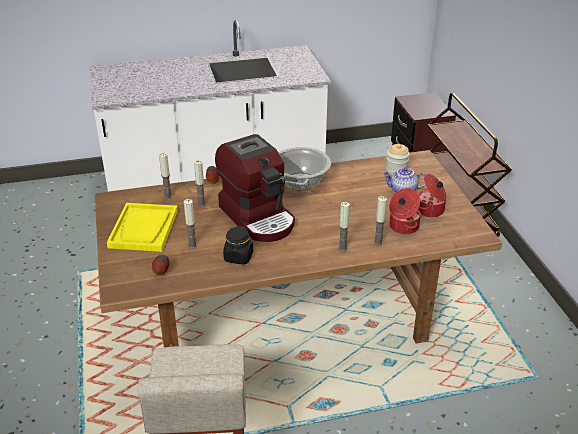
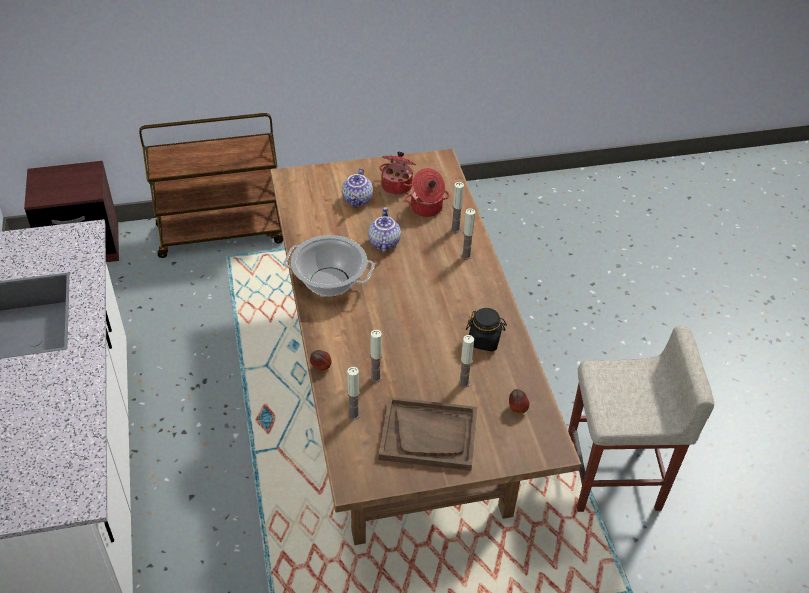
camera: 90 degrees left, 10 degrees up
yellow tray [107,203,178,252] -> brown tray [379,397,477,471]
coffee machine [215,134,295,242] -> none
jar [386,144,410,175] -> none
none -> teapot [368,207,401,253]

